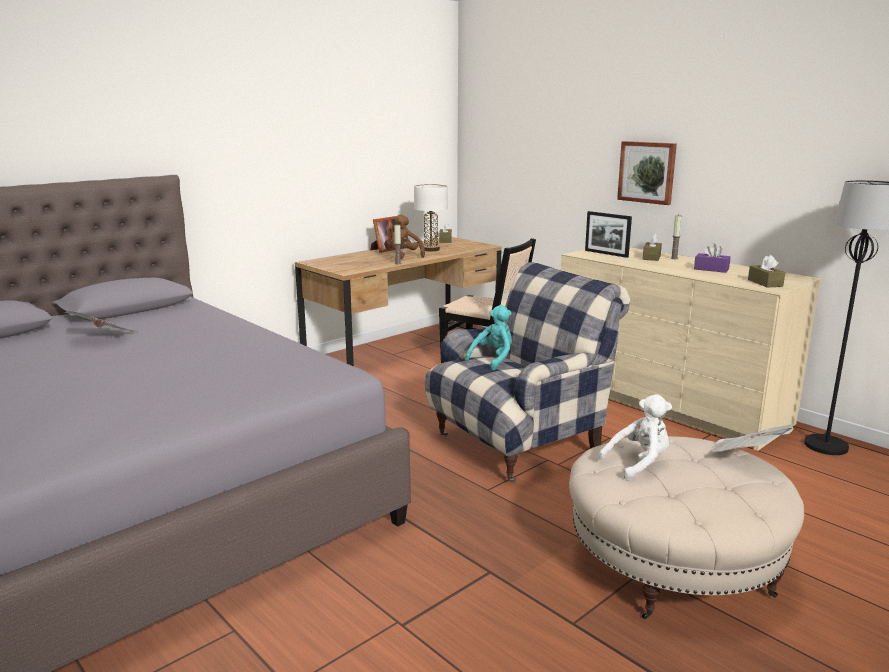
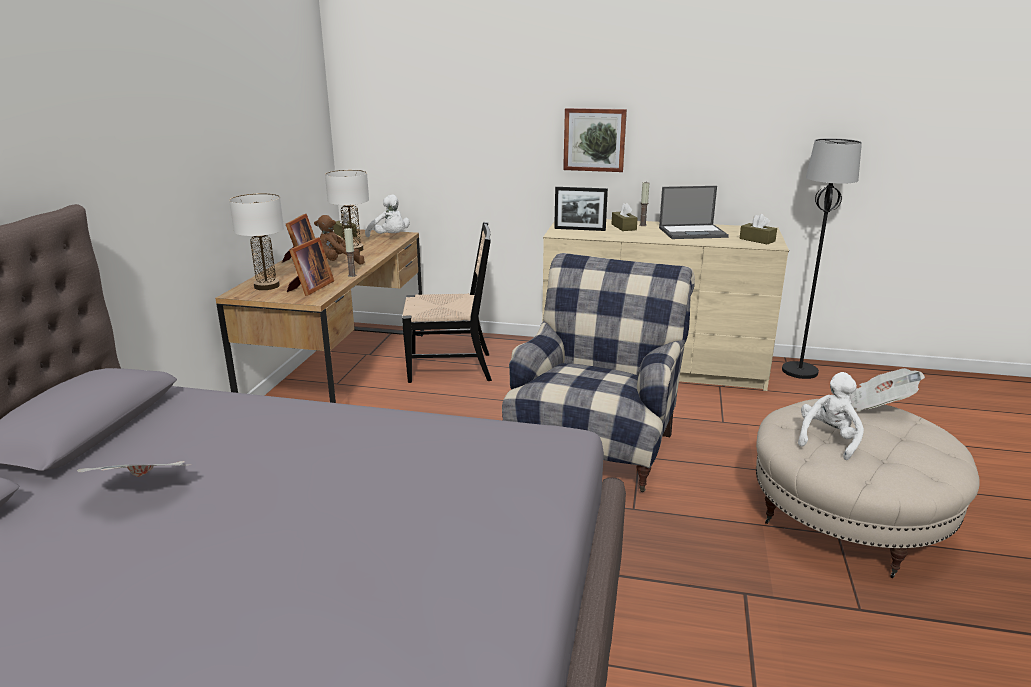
camera: 35 degrees left, 5 degrees up
brown plush toy [384,214,425,259] -> brown plush toy turned 45 degrees counterclockwise [314,215,365,265]
turquoise plush toy [465,305,512,371] -> none
purple tissue box [694,243,731,273] -> laptop [659,186,729,239]
none -> table lamp [229,193,284,290]
none -> picture frame [287,237,334,296]
none -> white plush toy [365,195,410,237]

